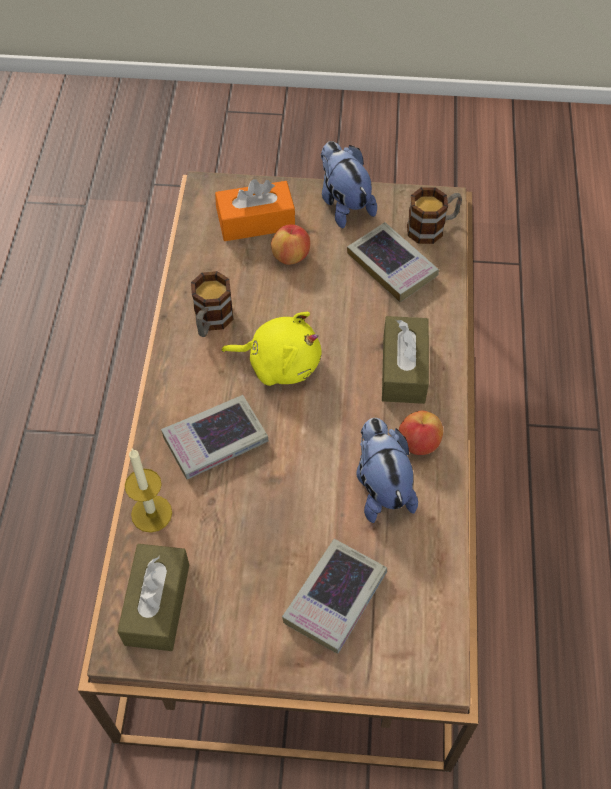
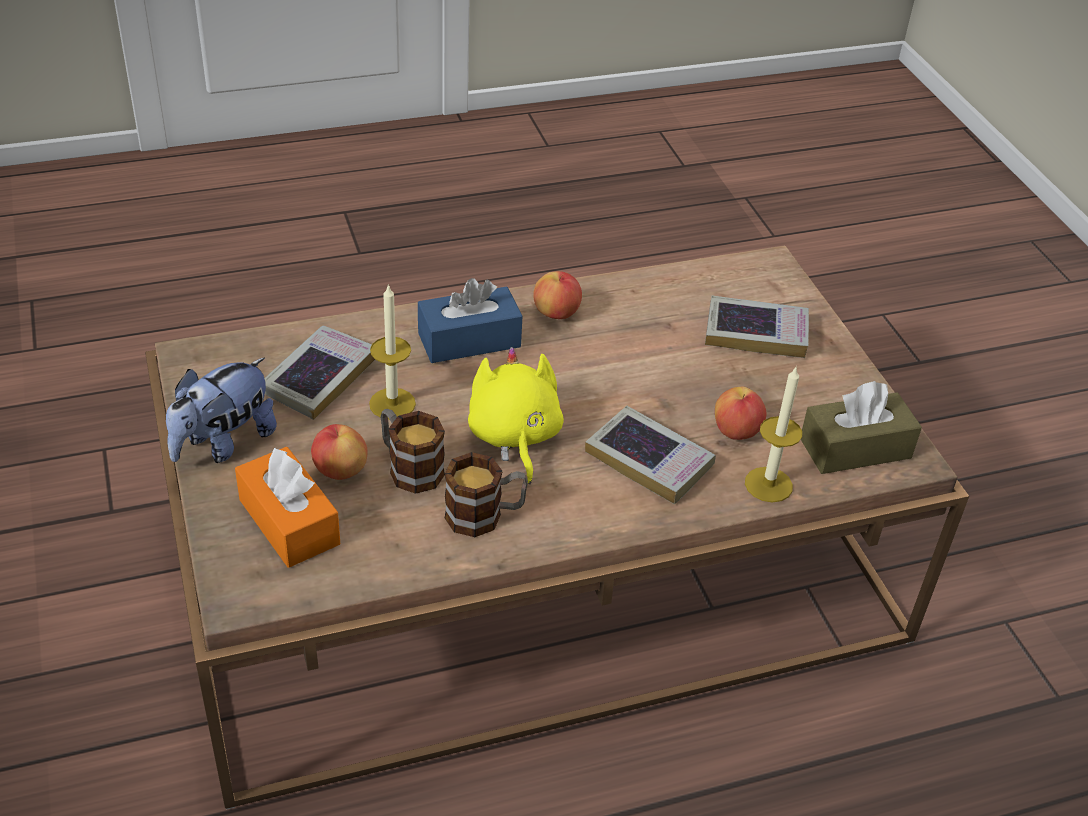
camera: 115 degrees left, 15 degrees down
plush toy [356,418,418,523] -> none
brown tissue box [382,316,429,404] -> blue tissue box [418,278,522,363]
mug [407,187,462,244] -> mug moved to [381,409,445,494]
none -> candle [369,284,416,420]
none -> apple [715,387,766,440]

